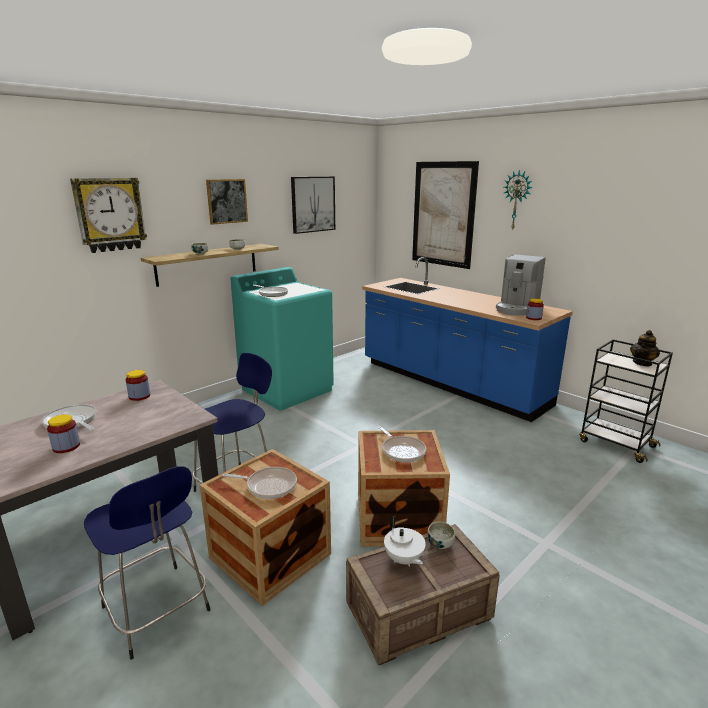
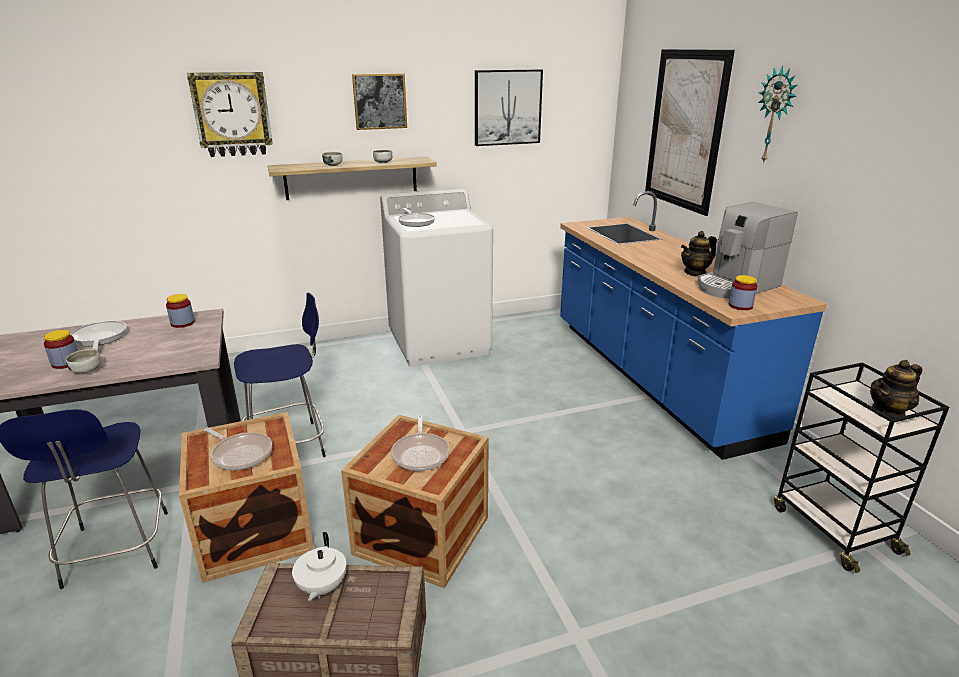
camera: 25 degrees right, 5 degrees up
turquoise washing machine [231,267,334,411] -> white washing machine [380,189,493,367]
bowl [427,521,455,549] -> bowl moved to [65,349,101,373]
none -> teapot [681,231,717,277]

